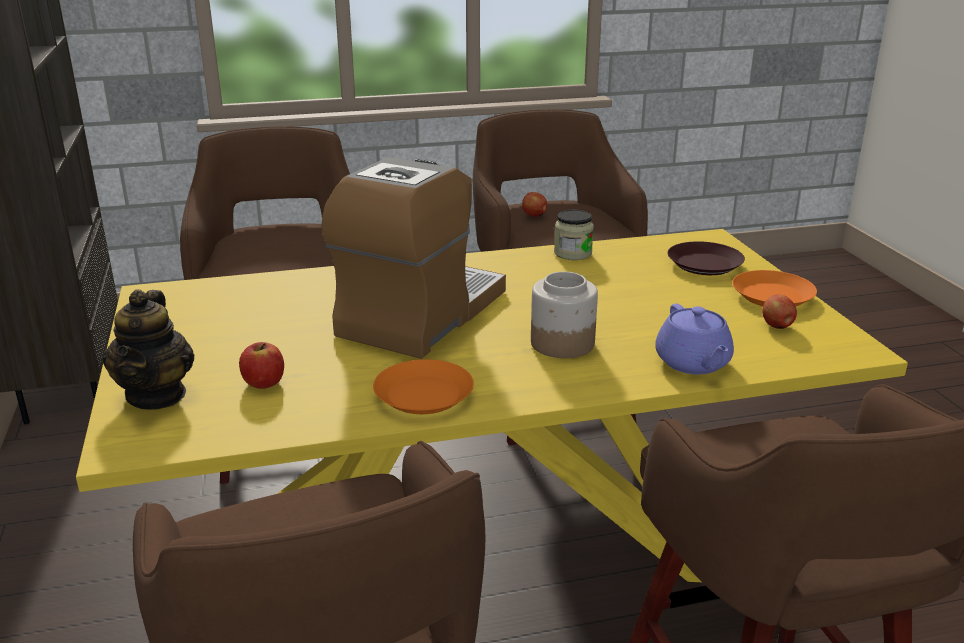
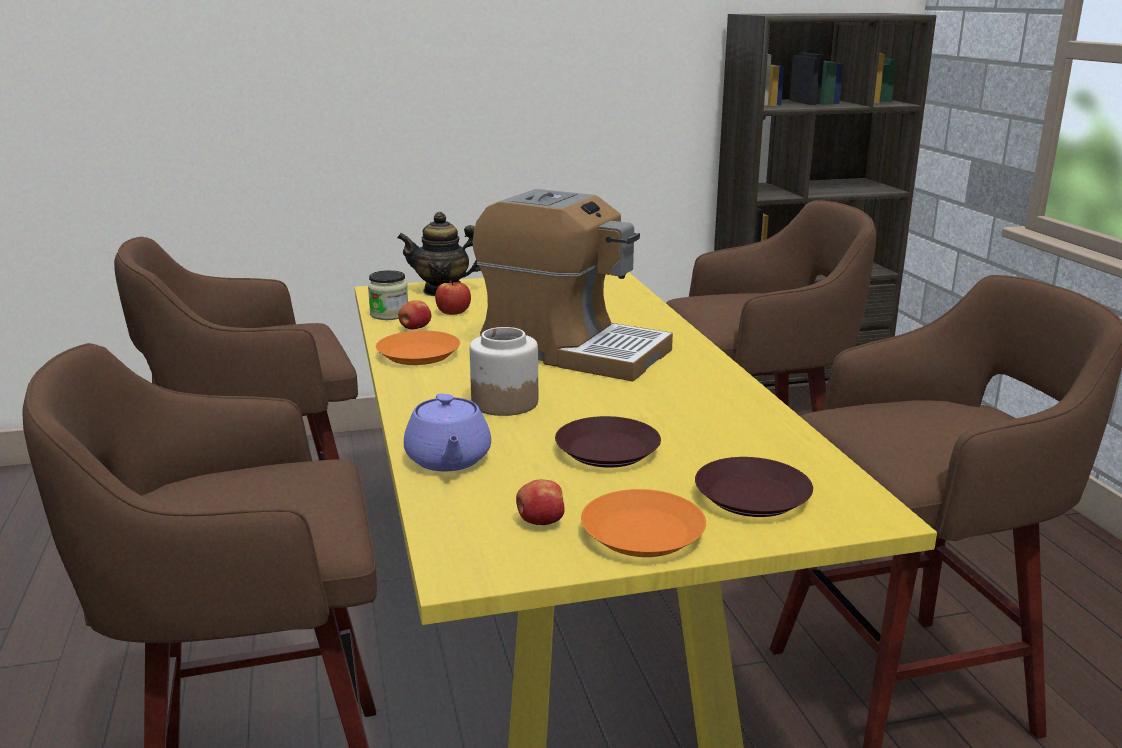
camera: 90 degrees right, 5 degrees down
apple [522,192,547,217] -> apple moved to [398,300,431,330]
jar [554,210,594,260] -> jar moved to [368,270,408,320]
purple teapot [655,304,734,374] -> purple teapot turned 90 degrees counterclockwise [404,393,491,471]
none -> brown plate [555,416,661,468]

